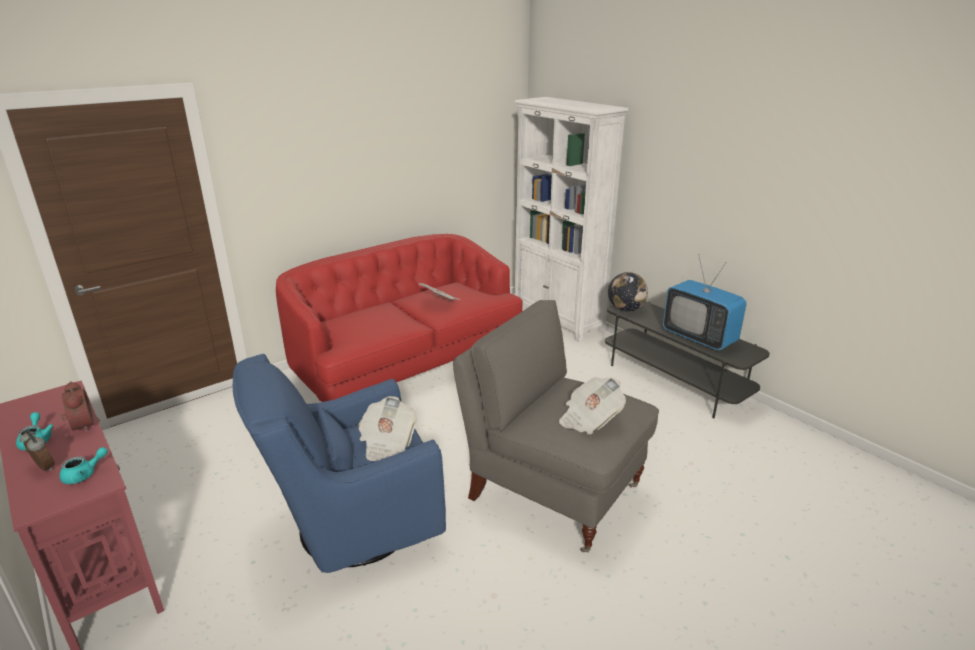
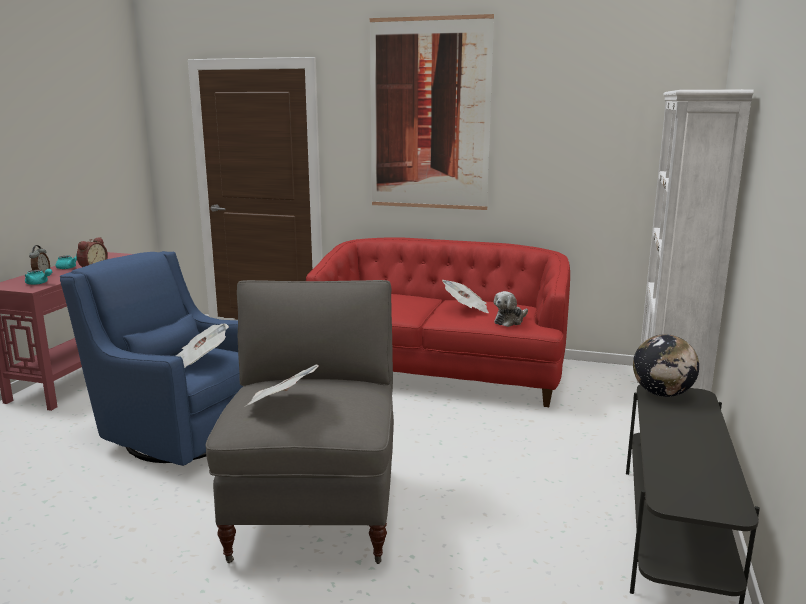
camera: 55 degrees right, 10 degrees down
television [663,254,747,350] -> none
none -> picture [370,14,494,210]
none -> plush toy [494,291,528,327]

